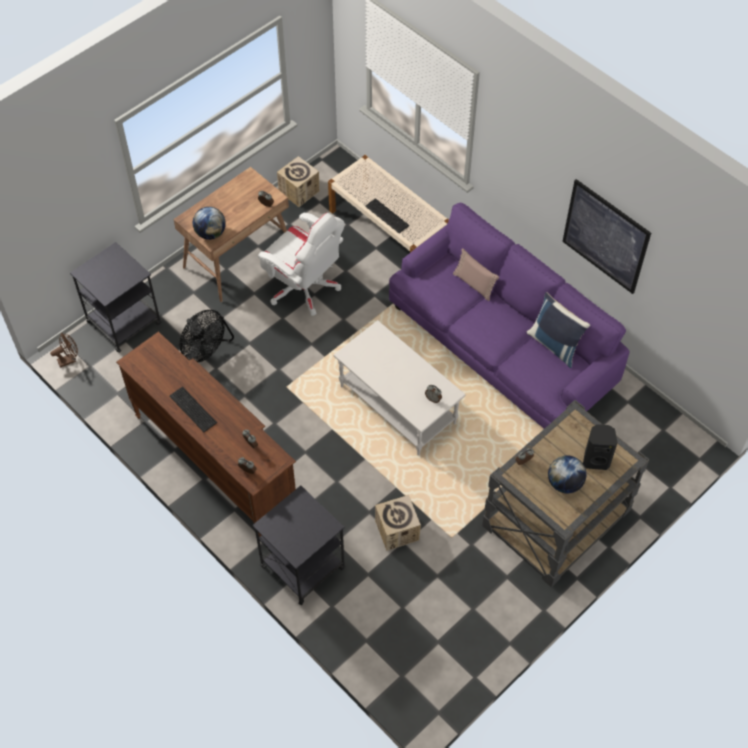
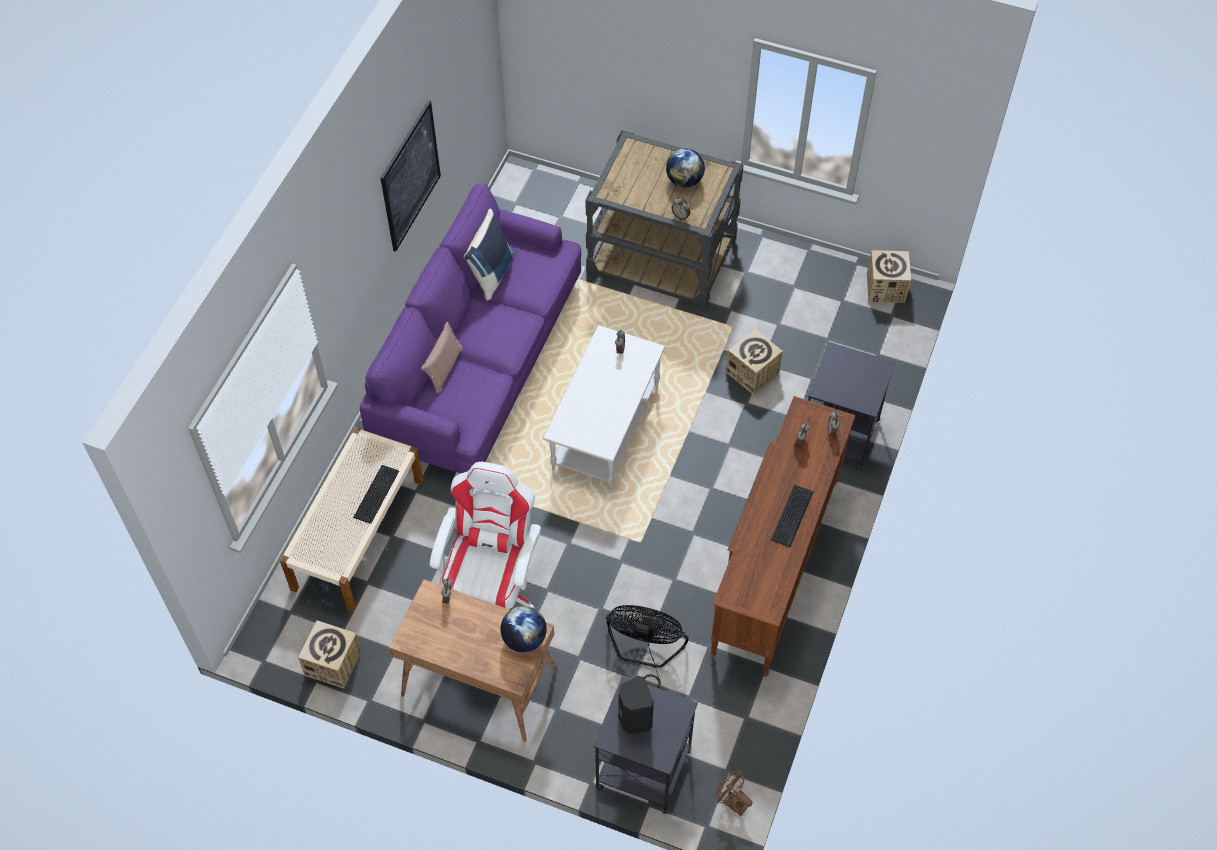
camera: 115 degrees left, 0 degrees up
black speaker [583,424,618,470] -> black speaker moved to [618,676,654,734]
none -> cardboard box [867,250,911,303]

